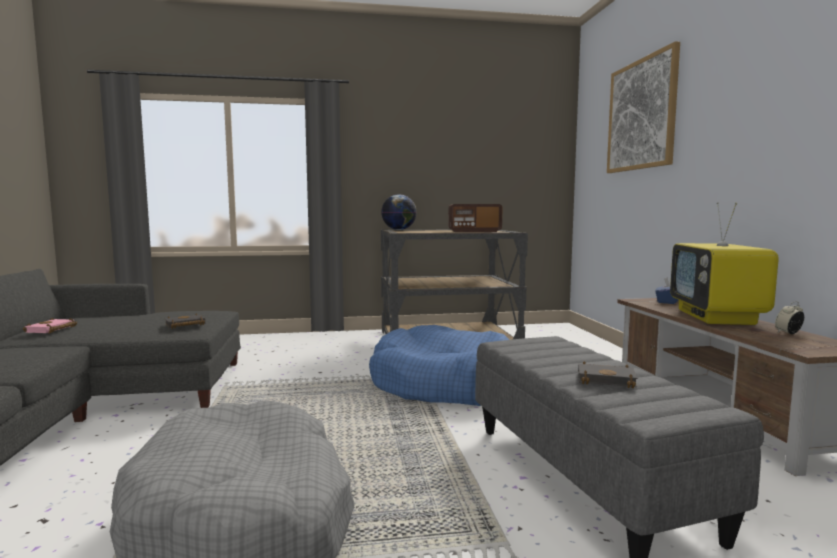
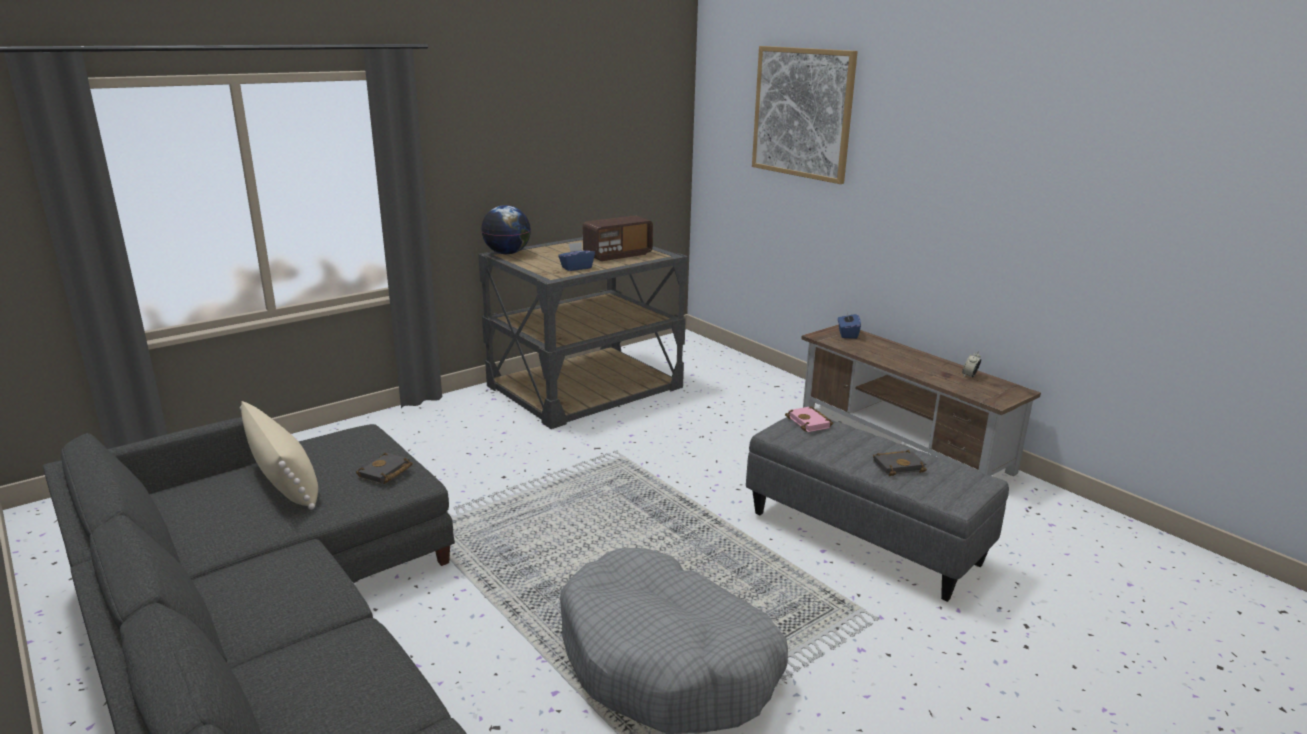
camera: 30 degrees left, 15 degrees up
pink book [23,318,77,334] -> pink book moved to [785,406,833,432]
blue dog bed [369,325,509,406] -> none
television [670,202,779,325] -> none
none -> beige pillow [240,401,318,510]
none -> blue tissue box [558,242,595,271]

